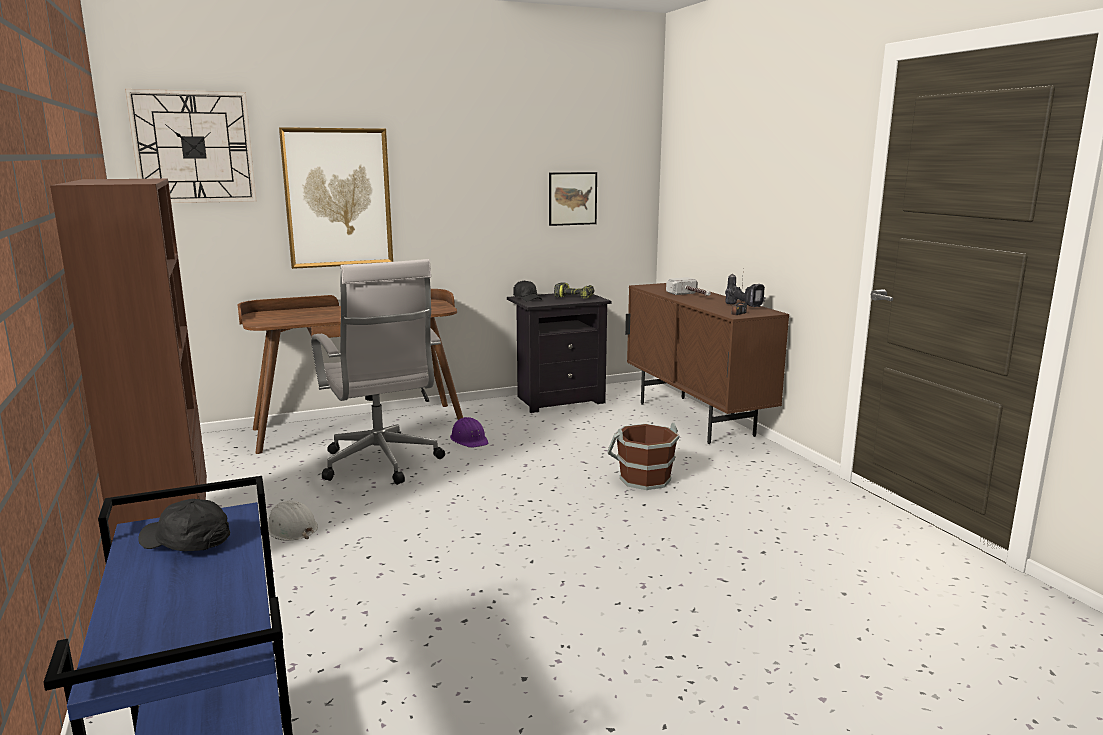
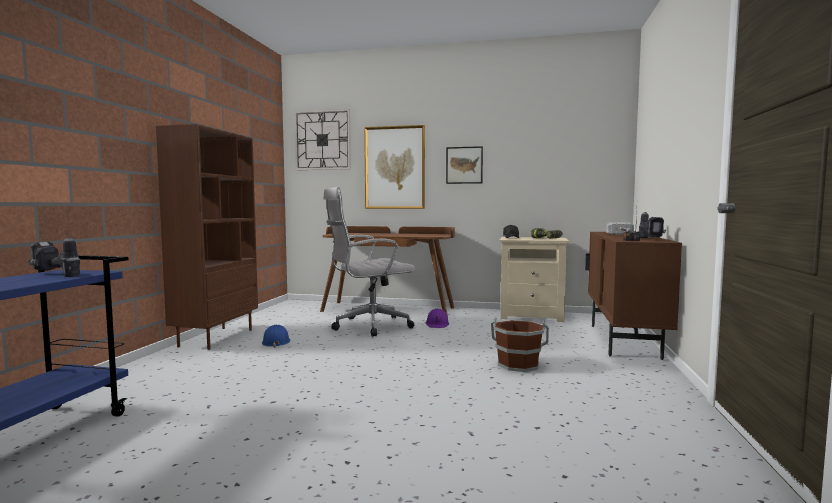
camera: 35 degrees right, 10 degrees down
black cap [138,498,230,551] -> power drill [27,237,80,277]
white hard hat [267,500,318,541] -> blue hard hat [262,325,290,348]
white office chair [311,259,445,485] -> white office chair turned 60 degrees clockwise [323,187,415,337]
black nightstand [507,294,612,413] -> beige nightstand [499,237,569,322]
picture [549,172,597,226] -> picture moved to [446,146,483,184]

